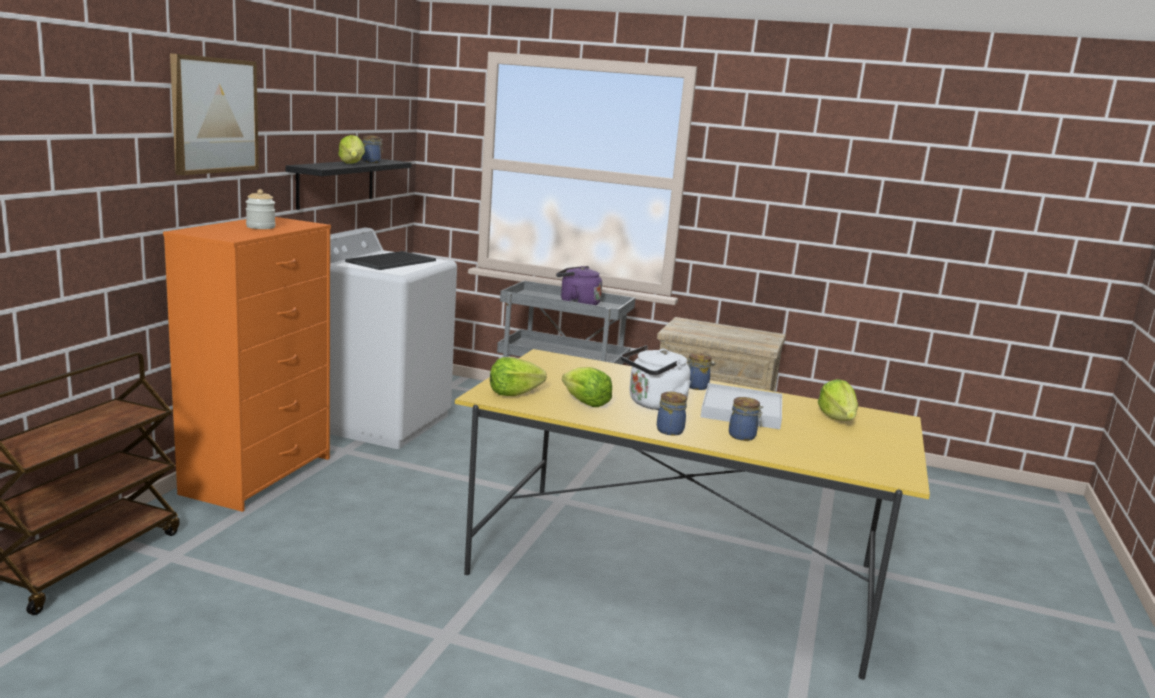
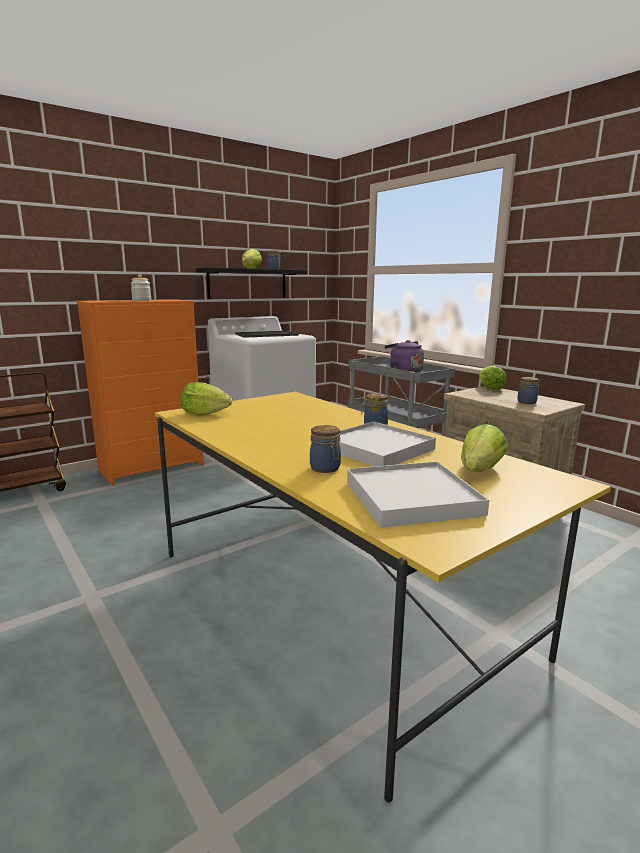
camera: 35 degrees right, 0 degrees up
picture [170,53,259,175] -> none
lettuce [562,367,612,407] -> lettuce moved to [479,365,506,390]
white kettle [621,345,691,410] -> none
jar [657,392,687,436] -> jar moved to [517,377,540,404]
none -> white tray [347,461,489,528]

